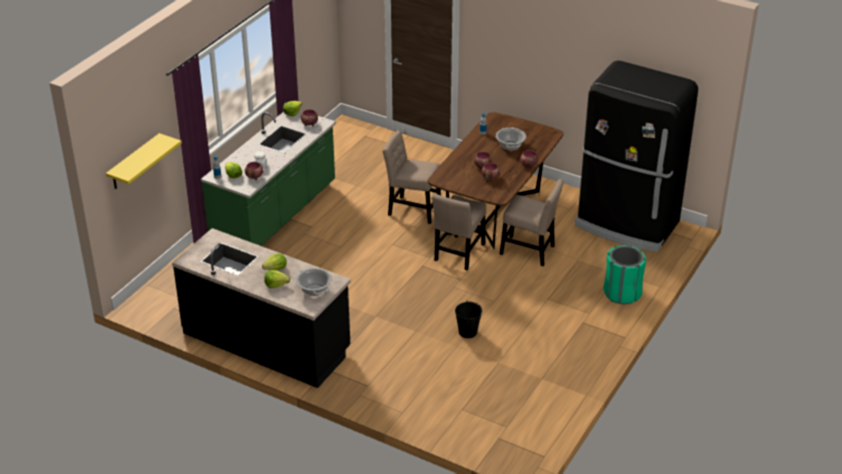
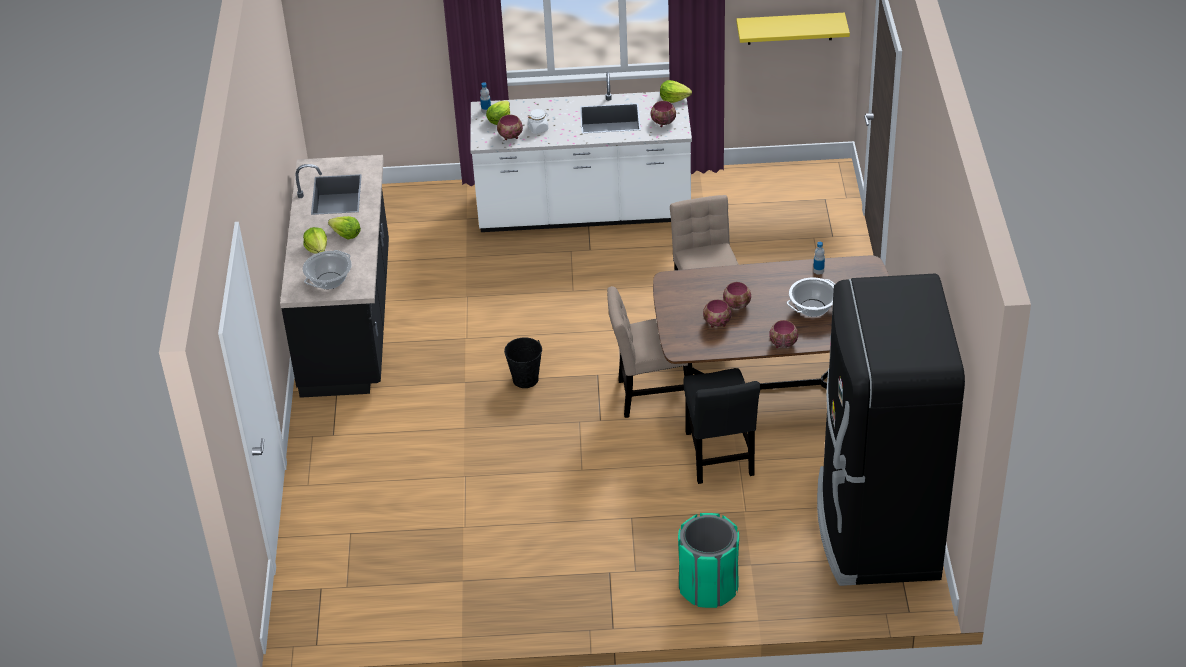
camera: 60 degrees right, 5 degrees up
yellow shelf [106,133,182,189] -> yellow shelf moved to [736,13,850,45]
green counter [201,110,336,246] -> white counter [470,72,692,232]
black bucket [455,301,482,338] -> black bucket moved to [504,337,542,388]
beige chair [500,179,564,266] -> black chair [684,368,760,484]

